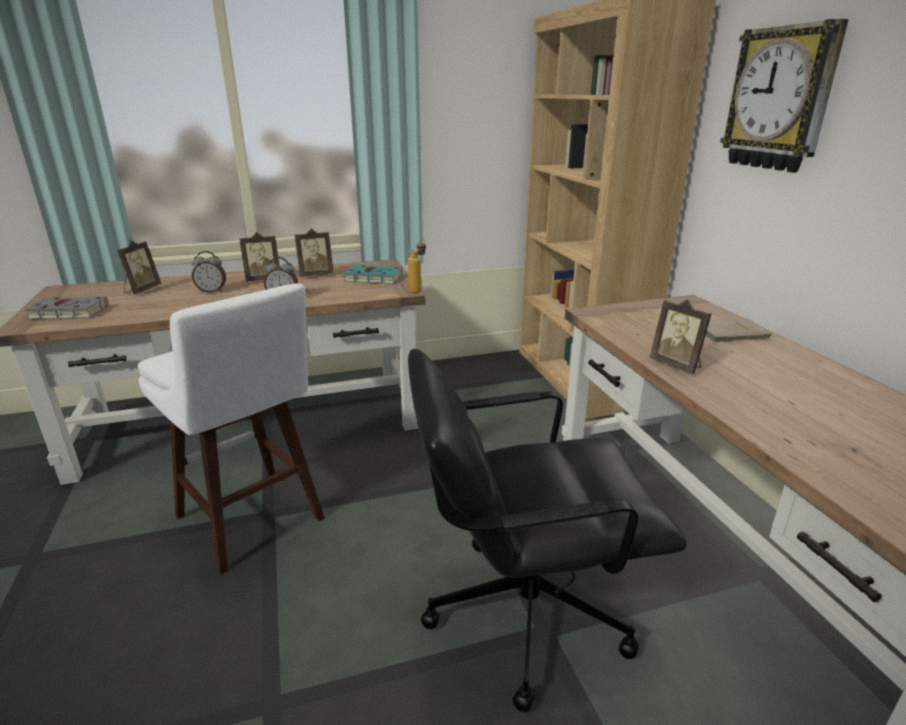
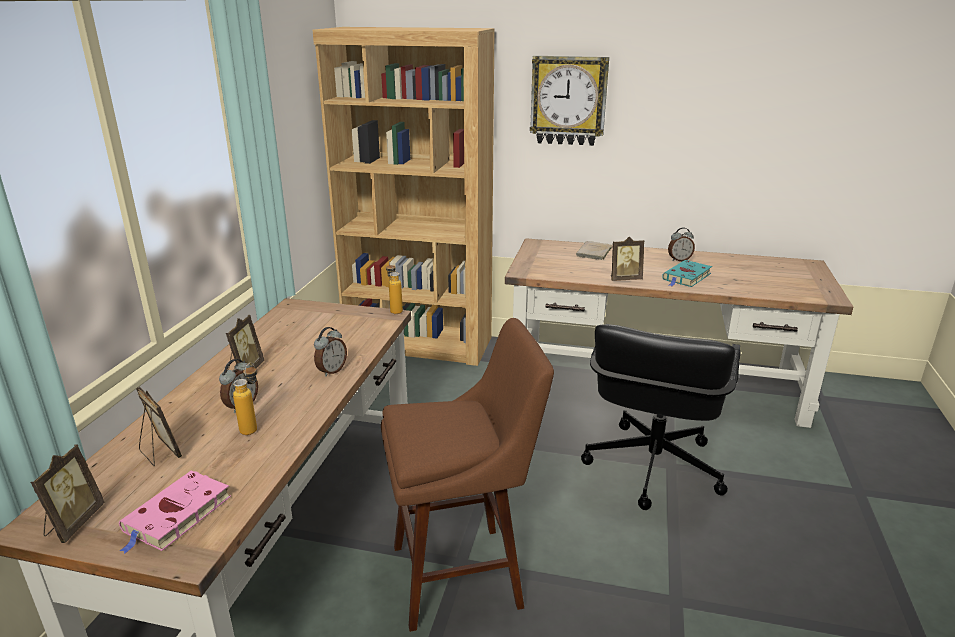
camera: 60 degrees left, 0 degrees up
grey book [25,296,108,319] -> pink book [119,471,231,554]
white stool [138,283,325,574] -> brown stool [381,318,554,632]
picture frame [295,229,334,277] -> picture frame moved to [30,444,105,543]
turquoise book [341,265,402,284] -> turquoise book moved to [662,260,712,287]
none -> bottle [233,363,257,435]
none -> alarm clock [668,228,695,261]

